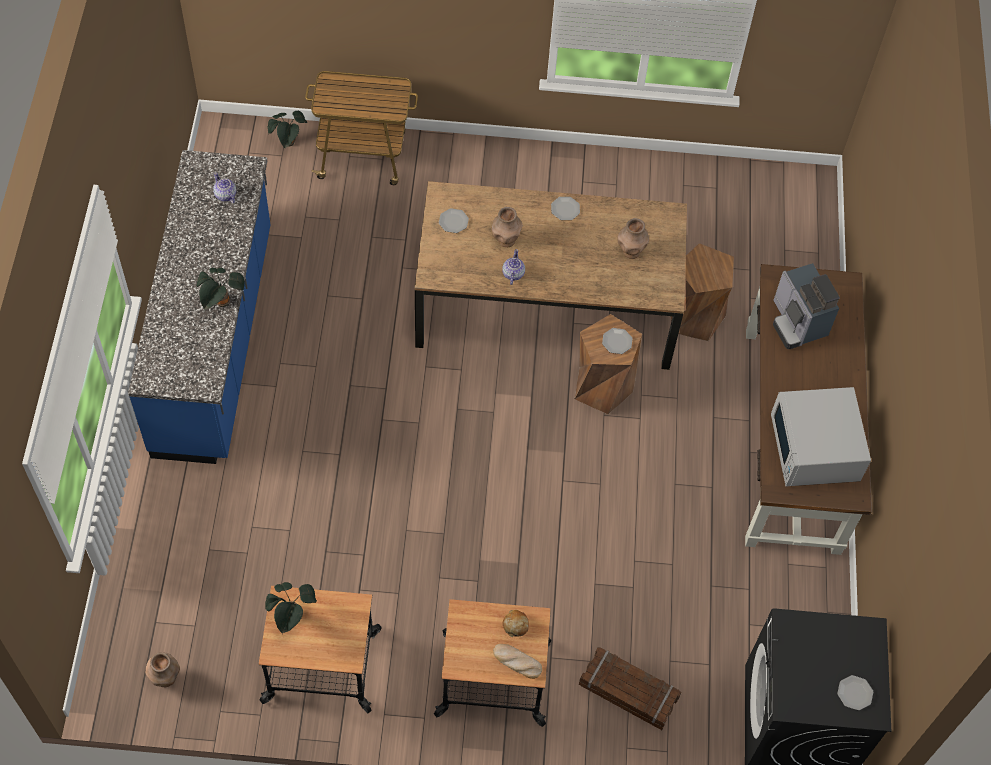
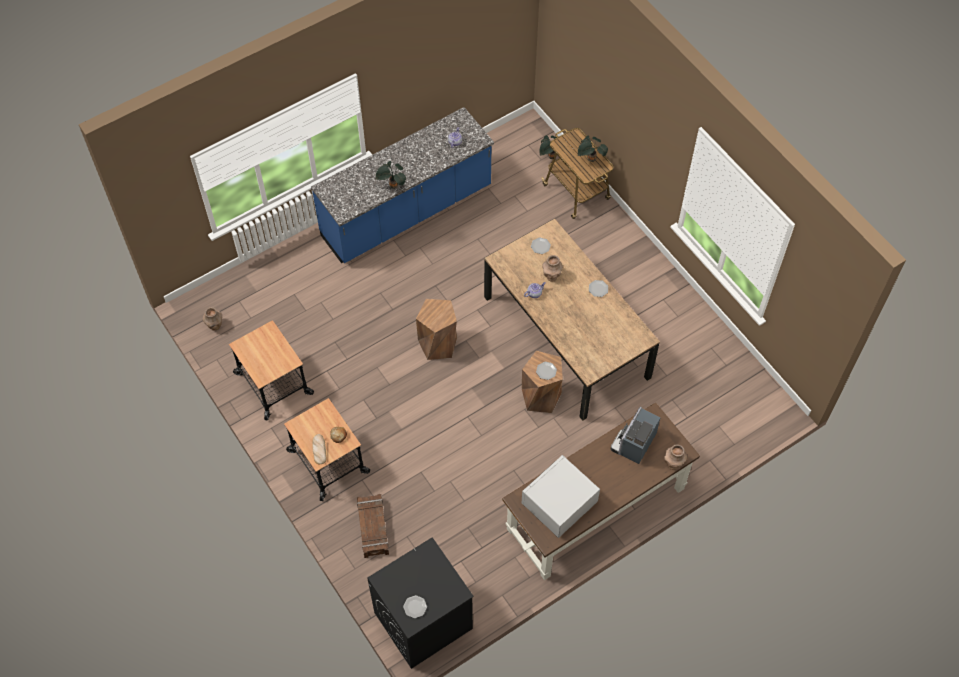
camera: 55 degrees right, 0 degrees up
potted plant [265,582,317,634] -> potted plant moved to [578,136,608,162]
brown vase [617,218,649,259] -> brown vase moved to [664,445,687,470]
brown stool [671,243,734,341] -> brown stool moved to [416,299,457,360]

